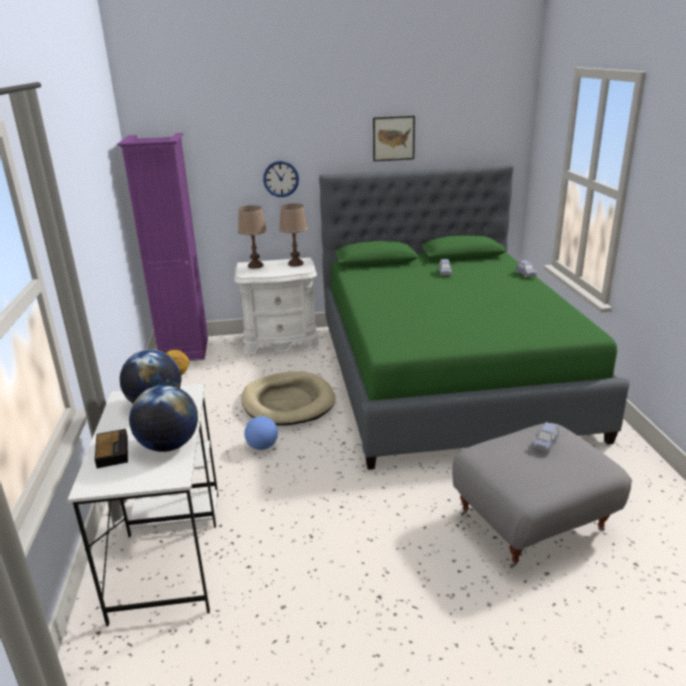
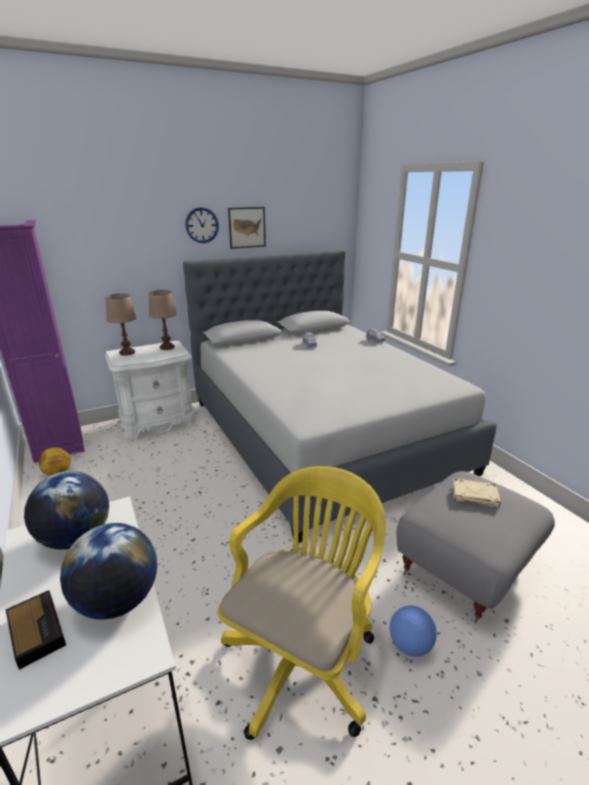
camera: 20 degrees left, 0 degrees up
beige dog bed [242,371,336,426] -> none
football [244,416,278,450] -> football moved to [390,606,437,657]
wall clock [263,161,299,197] -> wall clock moved to [186,207,219,243]
green bed [319,164,630,470] -> grey bed [183,250,497,543]
blue toy car [533,422,559,453] -> beige book [453,478,500,508]
none -> yellow office chair [218,466,386,740]

